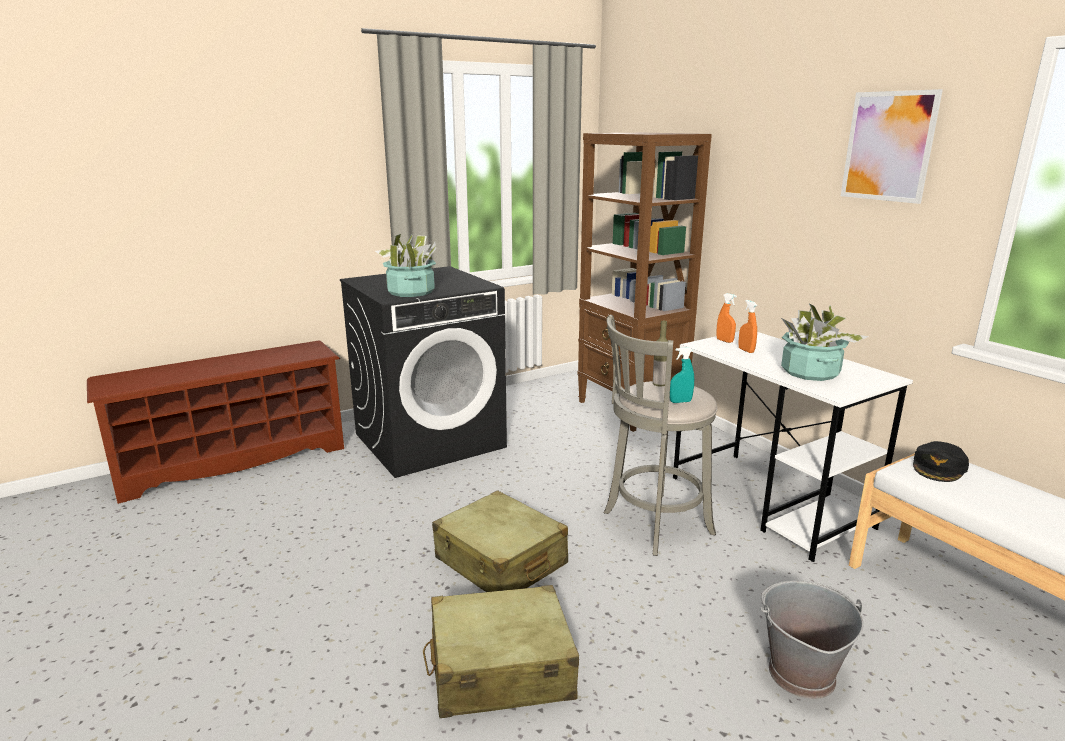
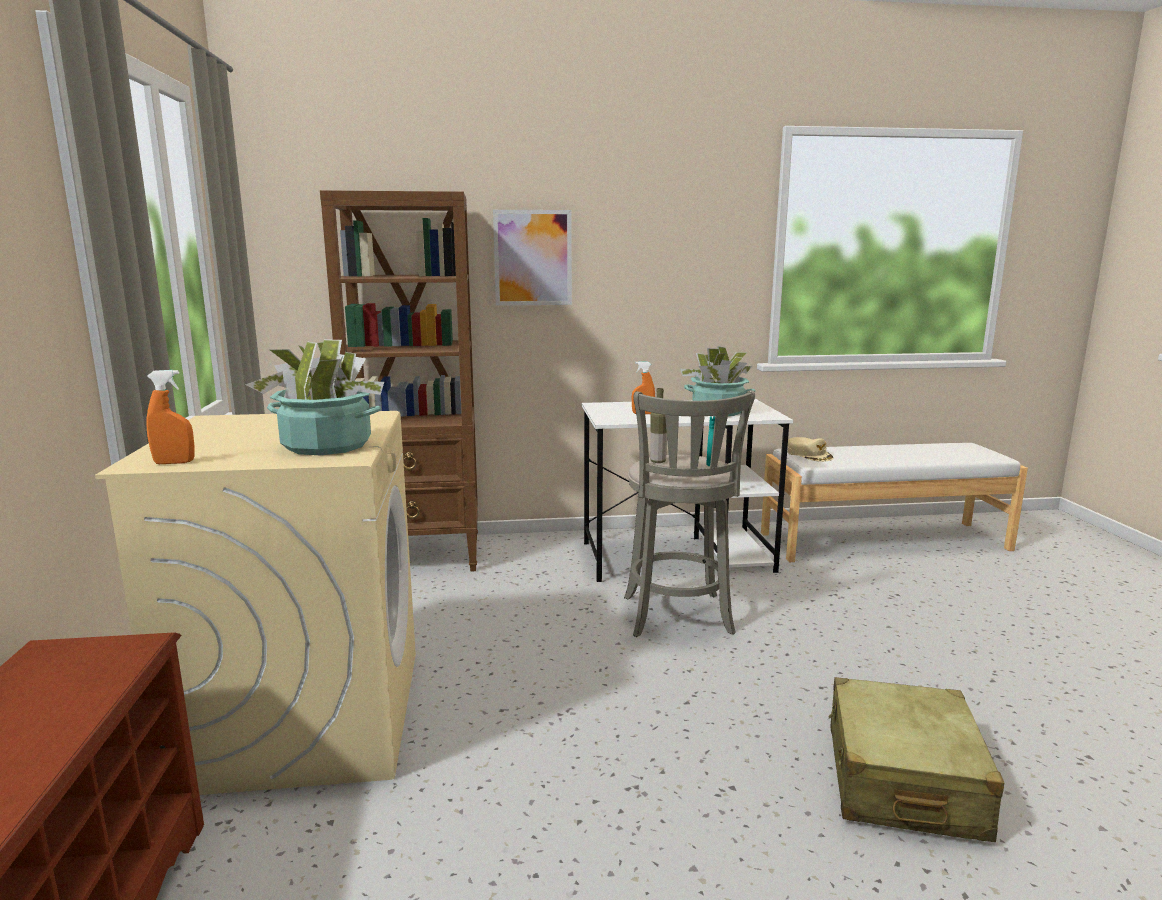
camera: 65 degrees left, 5 degrees down
black washing machine [340,266,507,478] -> beige washing machine [95,411,416,795]
beige suitcase [432,490,568,592] -> none
orange spray bottle [716,293,737,343] -> orange spray bottle moved to [146,370,195,464]
grey bucket [760,581,863,699] -> none
picture [841,89,943,204] -> picture moved to [493,210,572,306]
black cap [913,441,969,482] -> beige cap [787,437,833,462]

